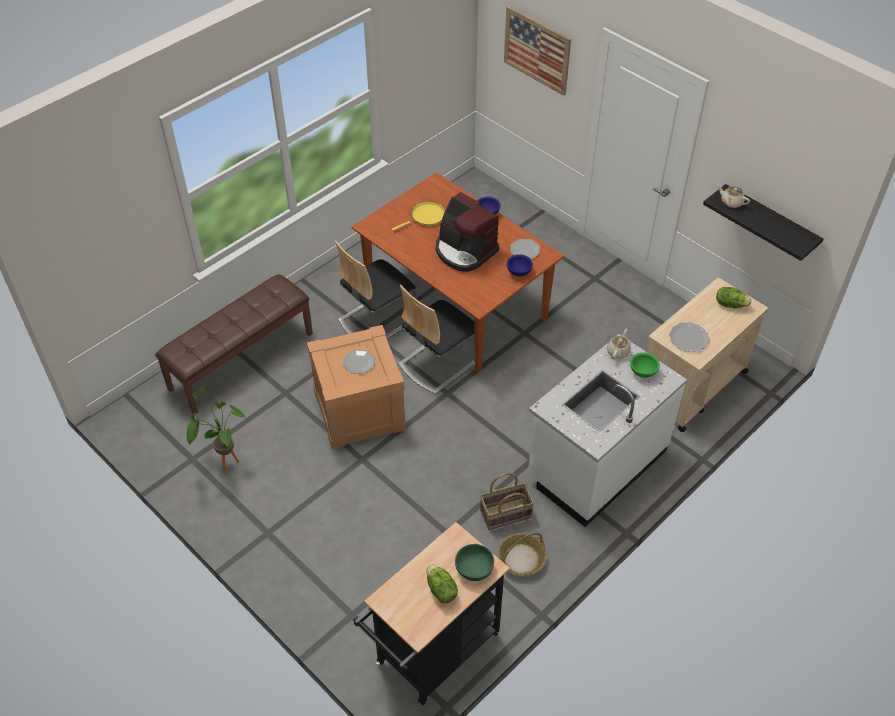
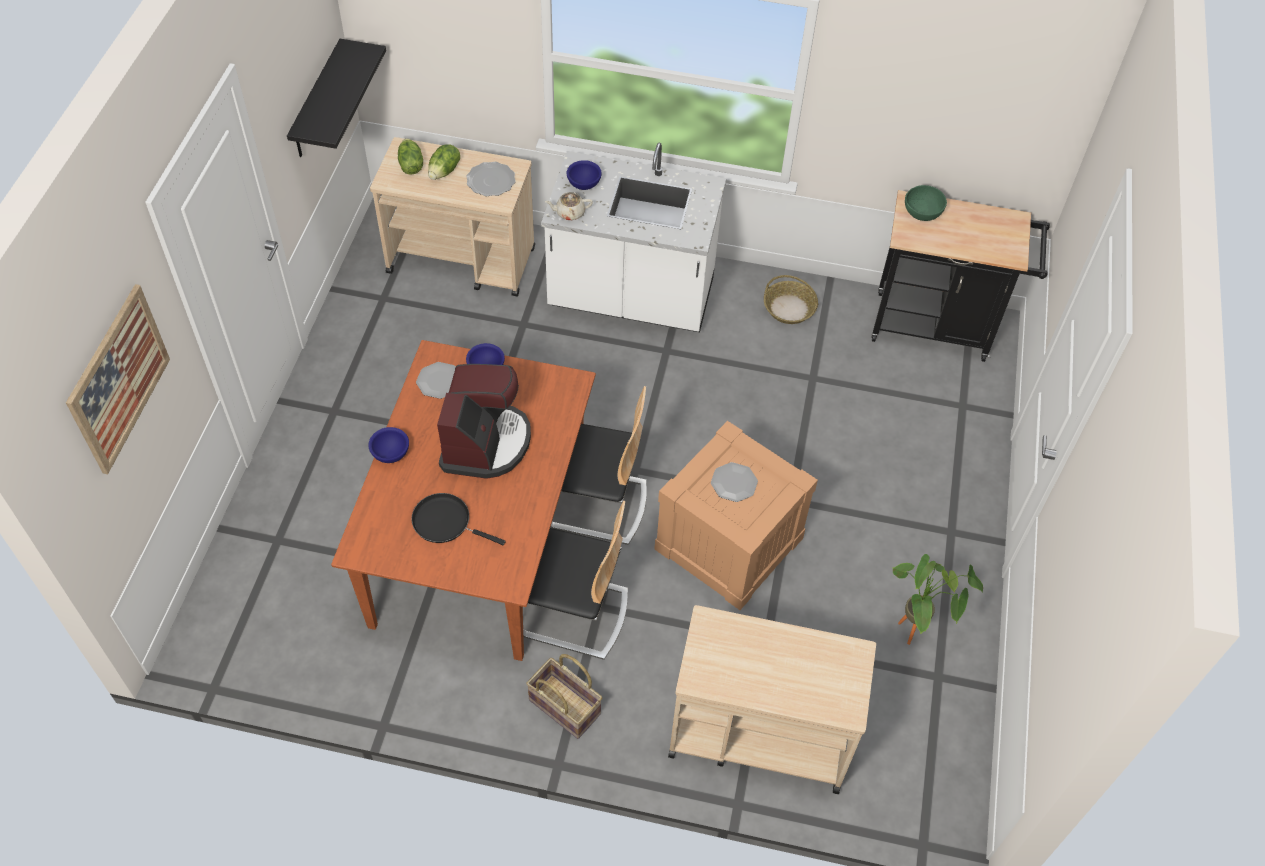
camera: 125 degrees left, 5 degrees up
brown bench [155,274,313,414] -> beige cart [668,605,876,794]
yellow frying pan [391,201,445,231] -> black frying pan [411,493,506,545]
lettuce [427,564,458,604] -> lettuce moved to [428,144,460,180]
basket [480,473,534,530] -> basket moved to [526,654,602,739]
green bowl [630,352,660,378] -> blue bowl [567,160,602,190]
beige teapot [717,184,750,208] -> none

